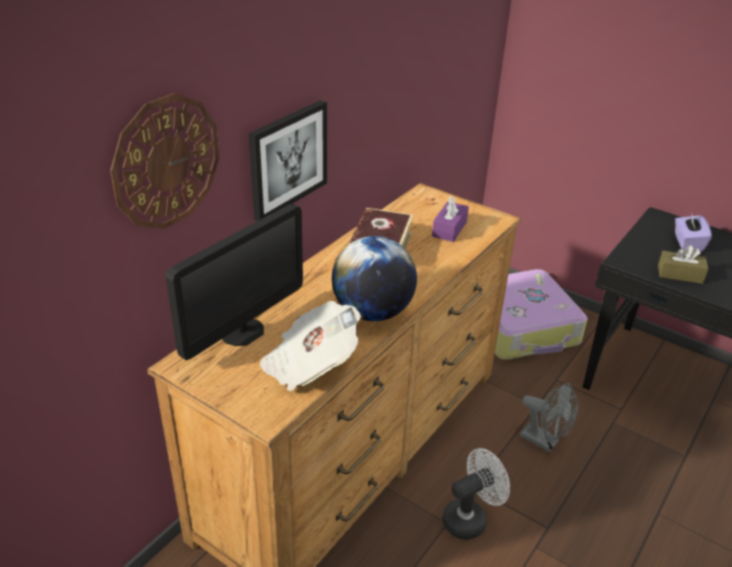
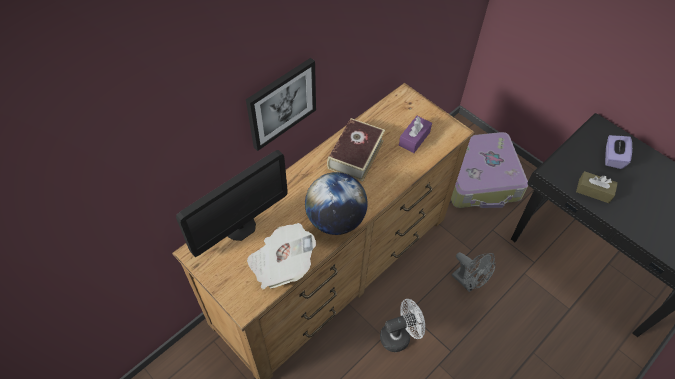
camera: 10 degrees right, 20 degrees up
wall clock [110,93,219,229] -> none

